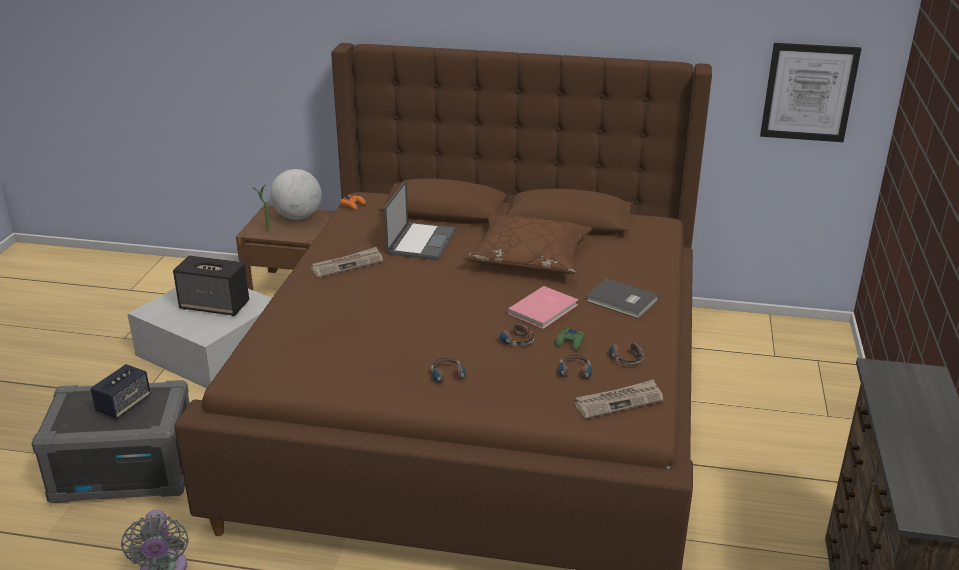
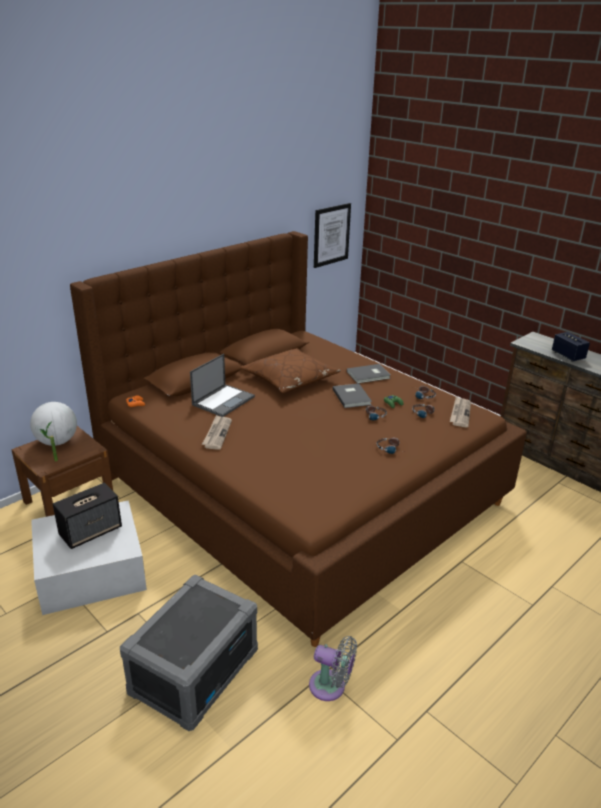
camera: 55 degrees left, 0 degrees up
speaker [90,364,151,419] -> speaker moved to [552,332,590,362]
laptop [384,180,457,261] -> laptop turned 75 degrees clockwise [190,354,255,417]
pink book [507,286,578,329] -> grey book [333,383,372,408]

